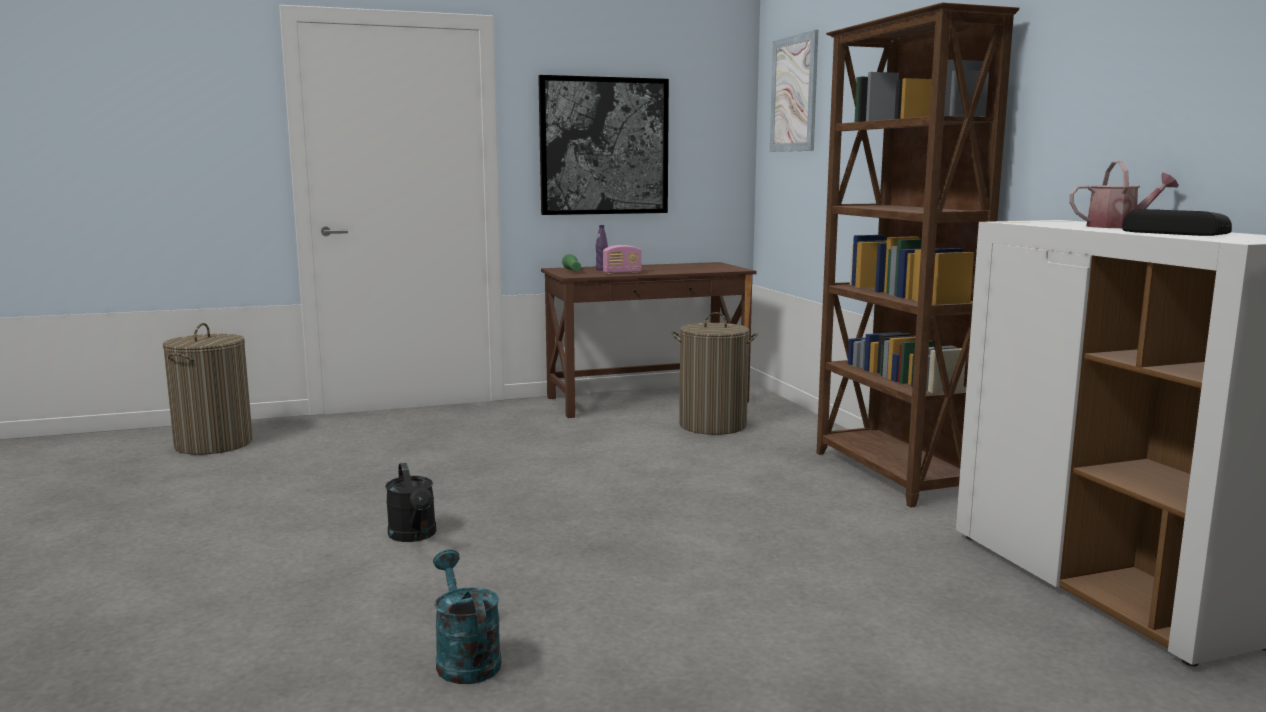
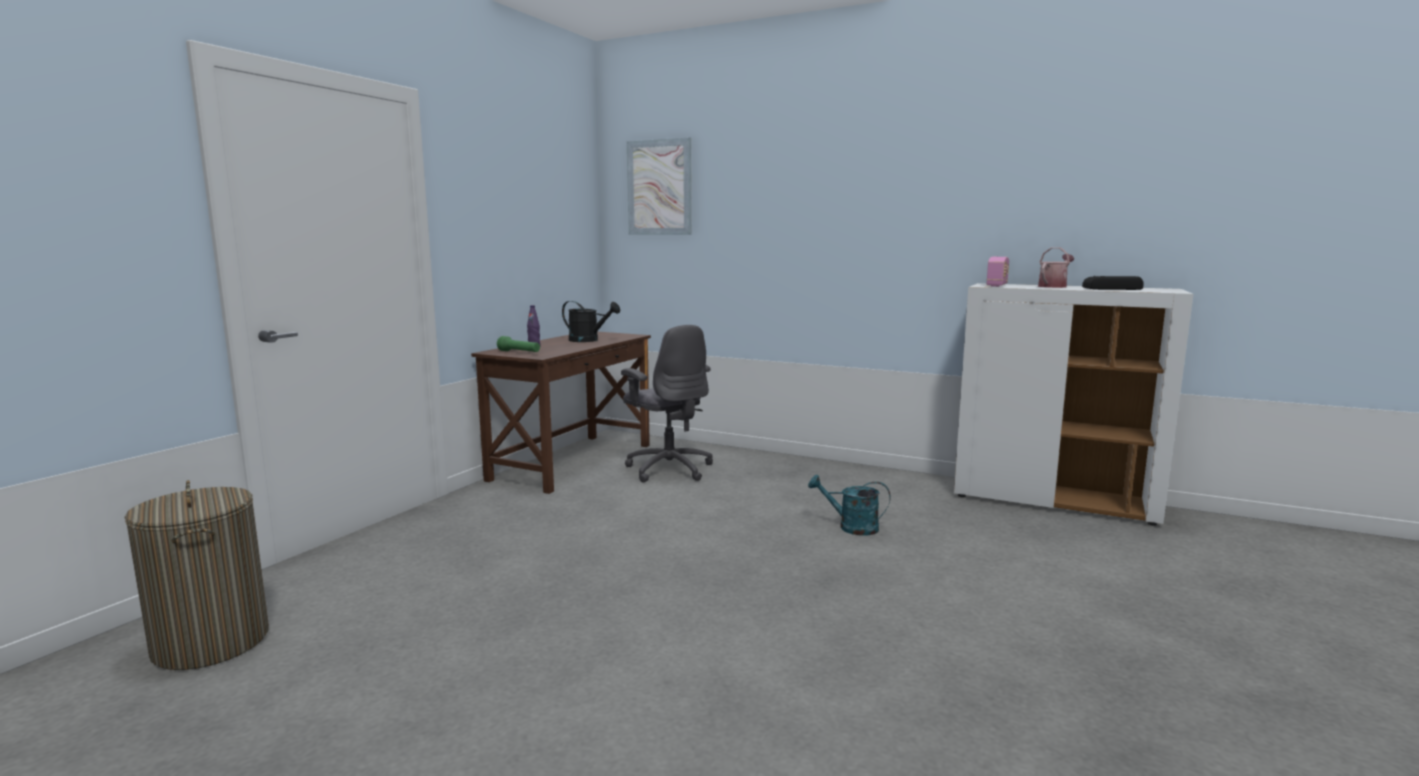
camera: 45 degrees left, 0 degrees up
black watering can [385,463,436,542] -> black watering can moved to [562,301,620,342]
turquoise watering can [433,550,501,684] -> turquoise watering can moved to [808,475,891,536]
picture [538,75,669,215] -> none
radio [603,245,642,274] -> radio moved to [986,257,1009,287]
laundry basket [671,312,758,435] -> grey office chair [621,325,713,482]
brown bookcase [816,2,1020,508] -> none

